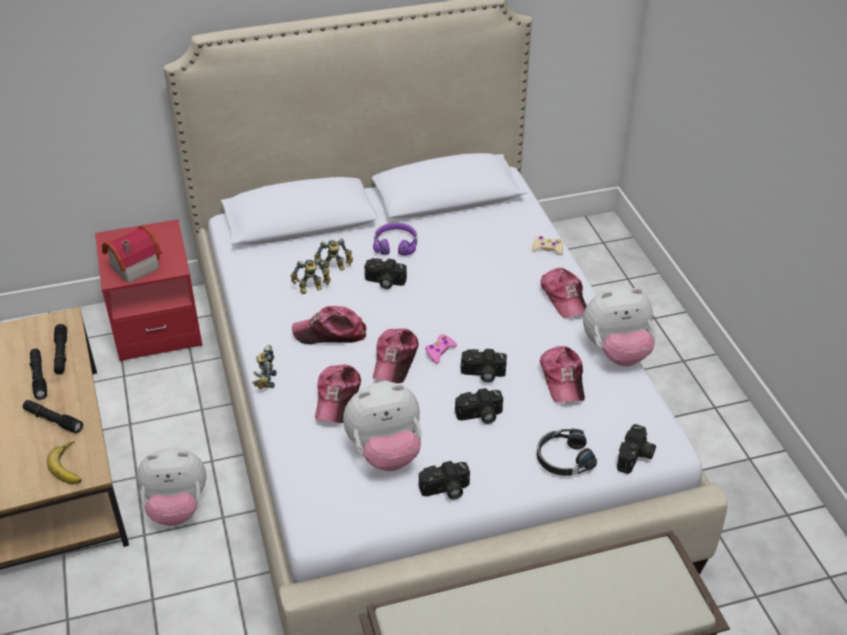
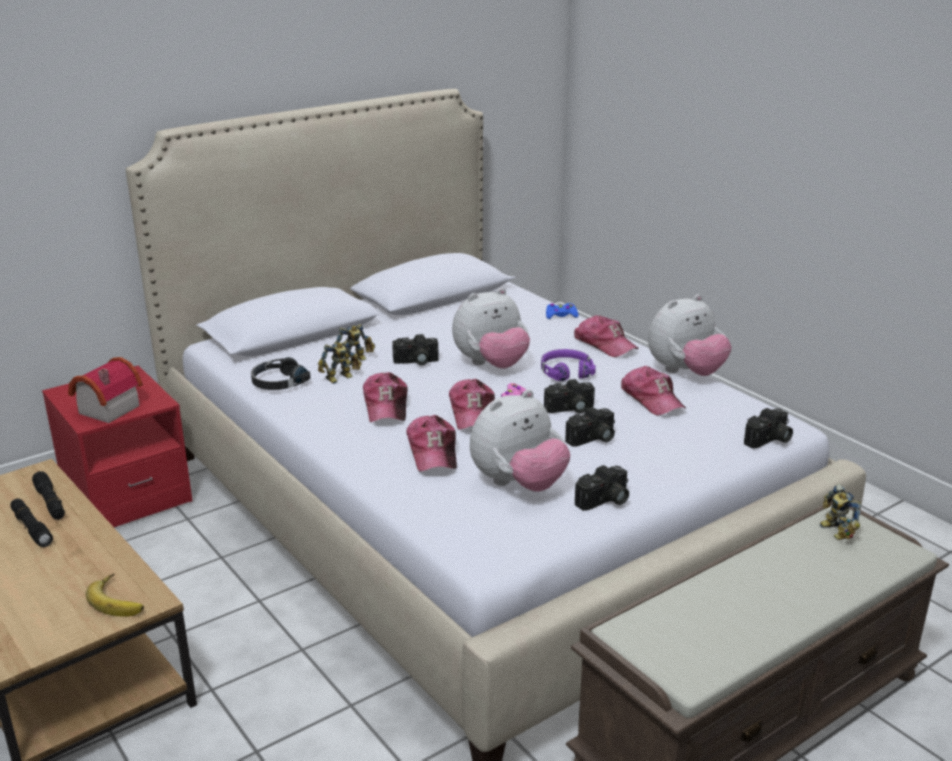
camera: 20 degrees left, 15 degrees down
black flashlight [23,400,83,433] -> none
plush toy [137,447,206,526] -> plush toy moved to [452,288,530,369]
toy robot [252,345,277,389] -> toy robot moved to [820,484,861,540]
cap [292,306,366,344] -> cap turned 75 degrees counterclockwise [363,372,408,422]
purple headphones [373,223,417,256] -> purple headphones moved to [541,349,596,381]
beige game controller [532,236,563,255] -> blue game controller [546,303,578,319]
black headphones [537,429,597,476] -> black headphones moved to [251,357,310,390]
camera [617,424,656,474] -> camera turned 45 degrees clockwise [744,408,793,449]

